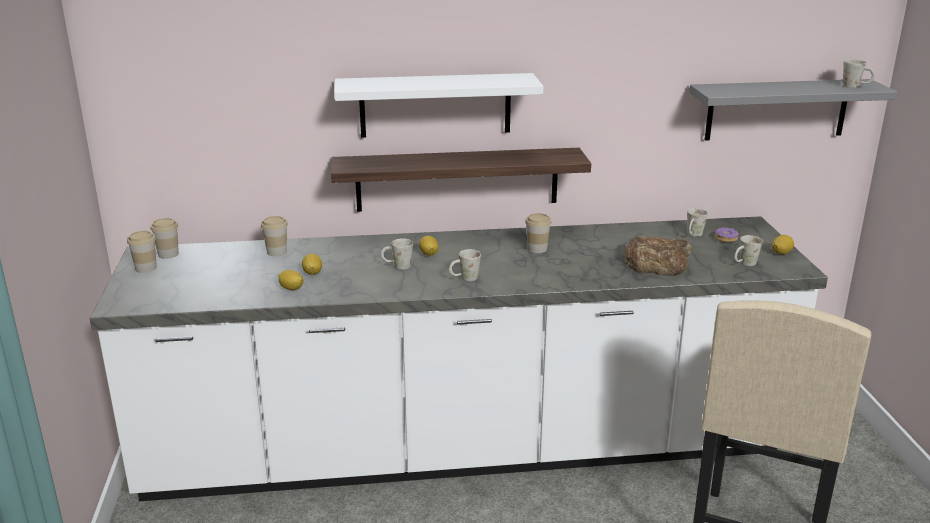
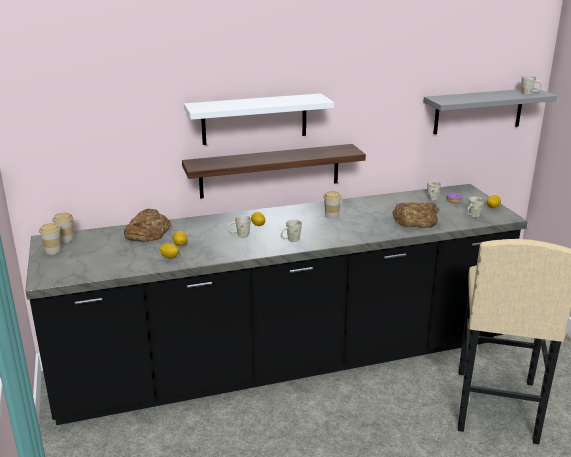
camera: 10 degrees left, 0 degrees up
white counter [90,216,828,501] -> black counter [25,184,528,425]
cup [261,216,288,256] -> bread [124,209,171,241]

